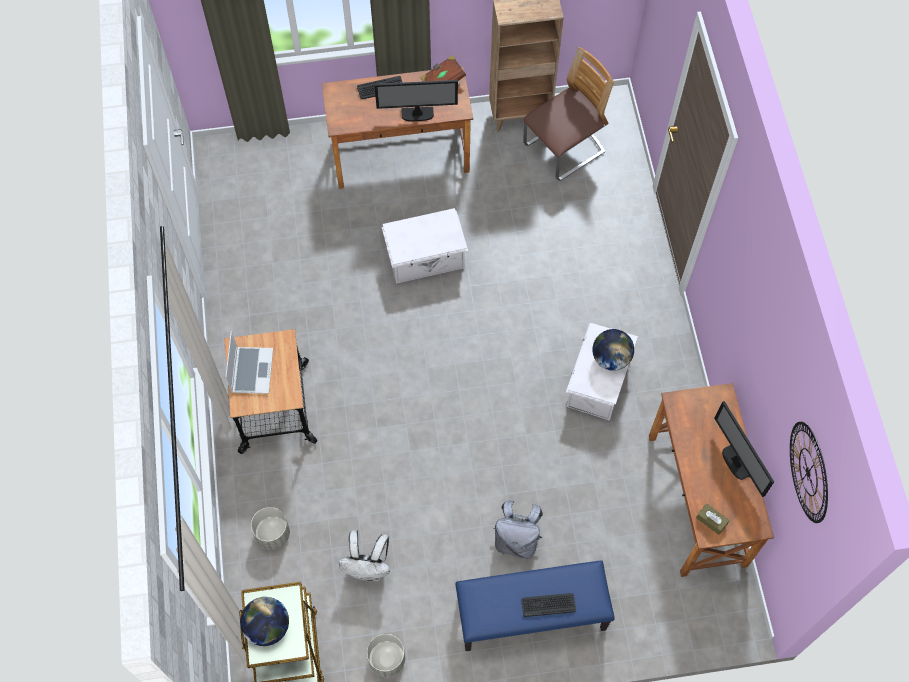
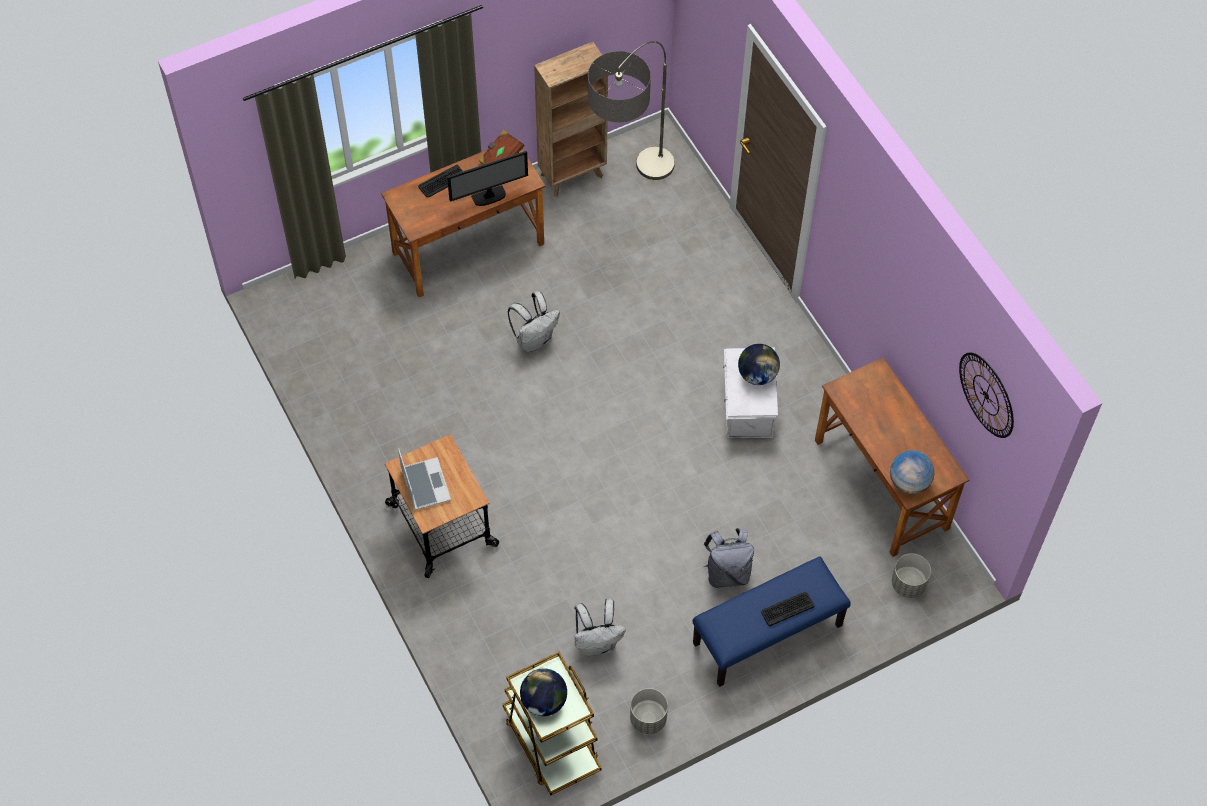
camera: 20 degrees left, 5 degrees down
grey planter [251,507,290,550] -> grey planter moved to [892,553,931,598]
white storage box [382,208,468,284] -> white backpack [508,291,560,352]
chair [523,47,614,181] -> floor lamp [588,41,675,180]
brown tissue box [696,503,729,535] -> globe [890,450,935,494]
monitor [714,401,774,497] -> none

